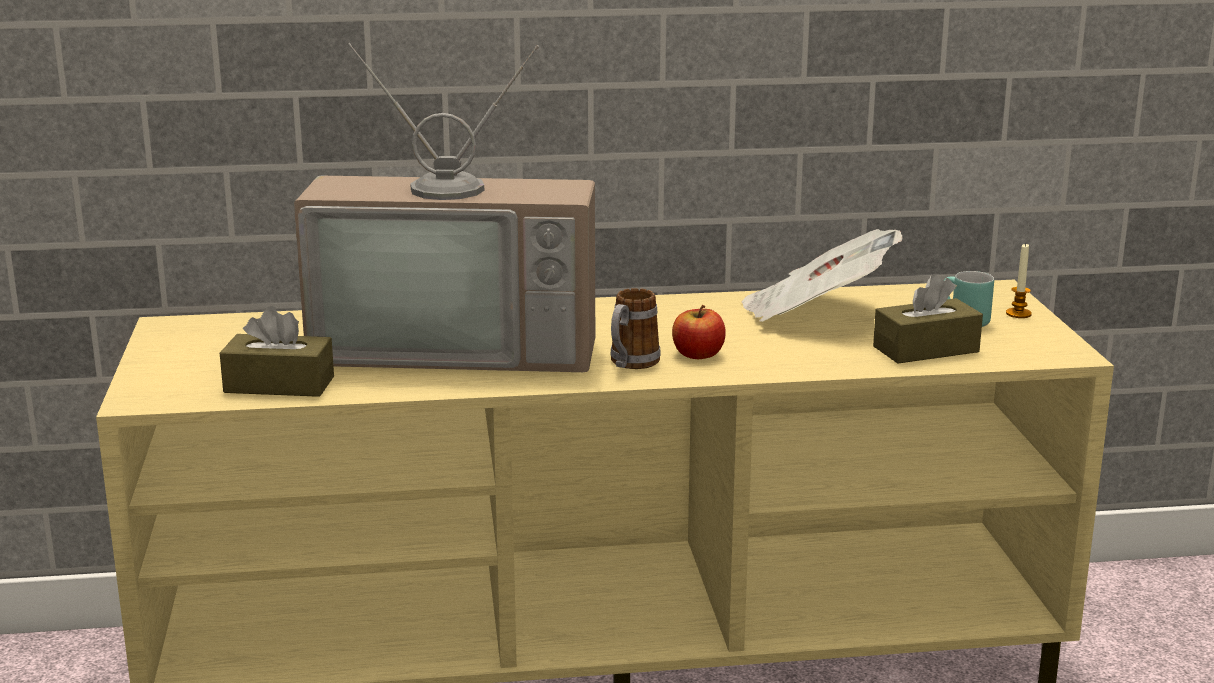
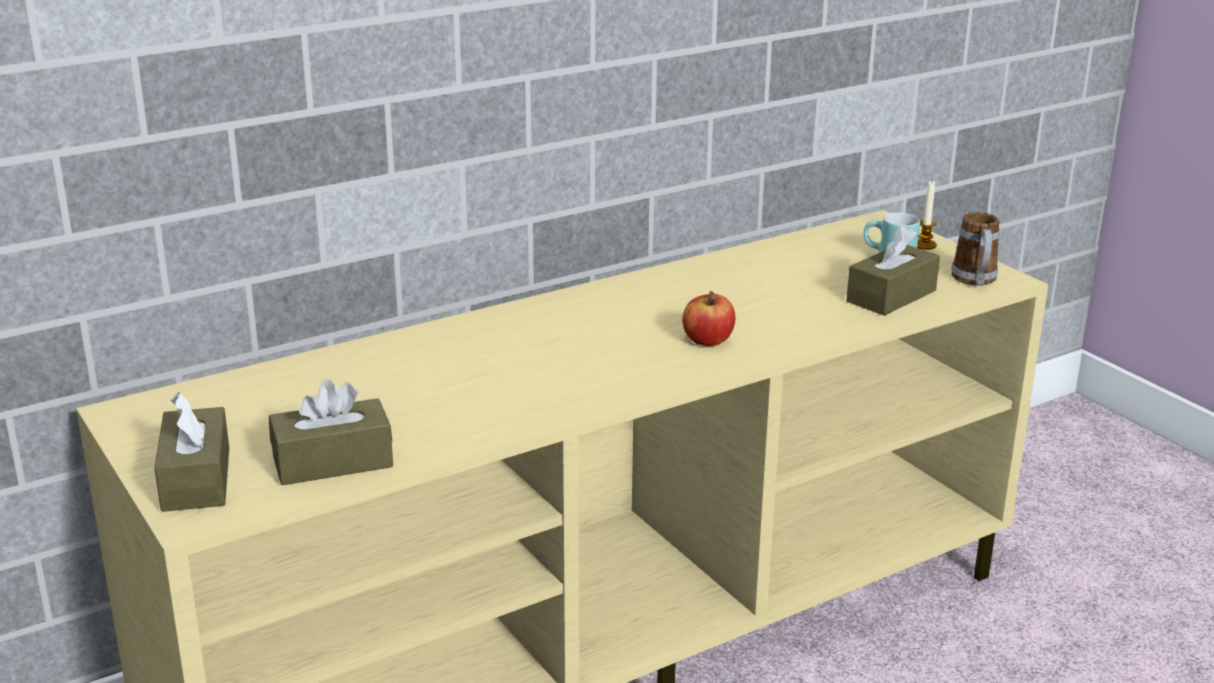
camera: 25 degrees left, 5 degrees up
television [294,43,595,372] -> none
mug [610,288,661,369] -> mug moved to [951,212,1000,285]
newspaper [742,229,903,322] -> none
none -> brown tissue box [154,392,229,512]

